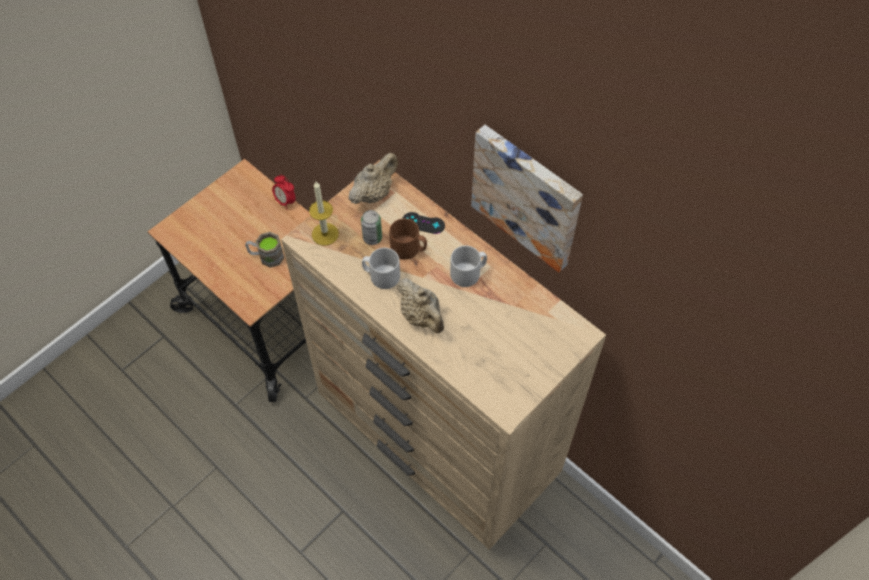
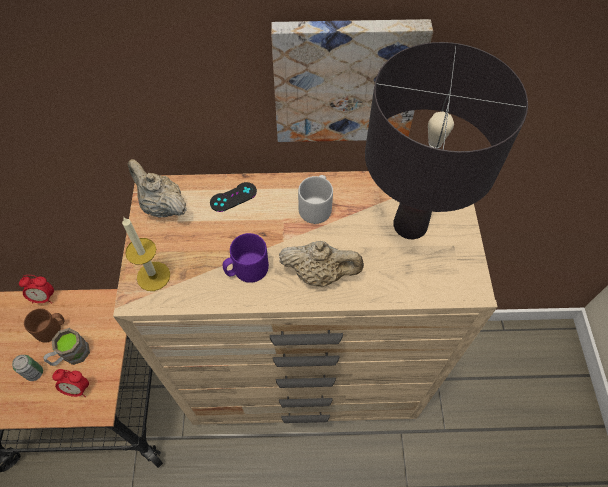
camera: 45 degrees left, 0 degrees up
beige teapot [349,153,398,204] -> beige teapot turned 45 degrees counterclockwise [127,159,187,217]
can [361,210,382,245] -> can moved to [12,355,43,381]
grey mug [362,248,400,289] -> purple mug [223,233,269,283]
brown mug [389,218,427,260] -> brown mug moved to [24,308,64,343]
none -> alarm clock [52,369,89,397]
none -> black table lamp [365,42,528,239]

